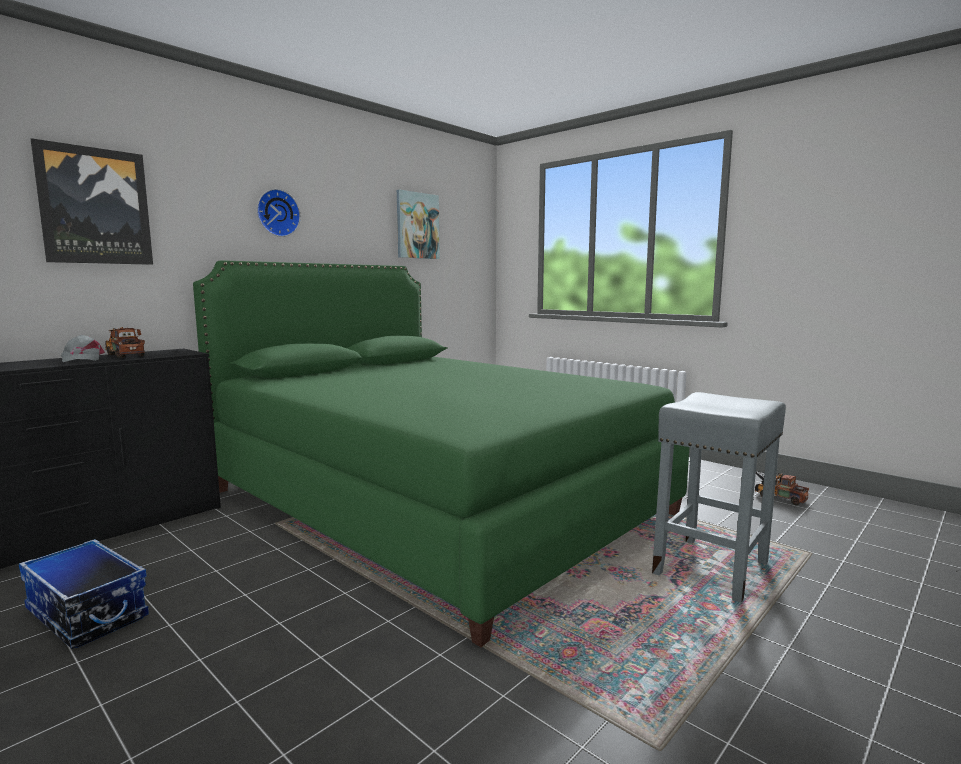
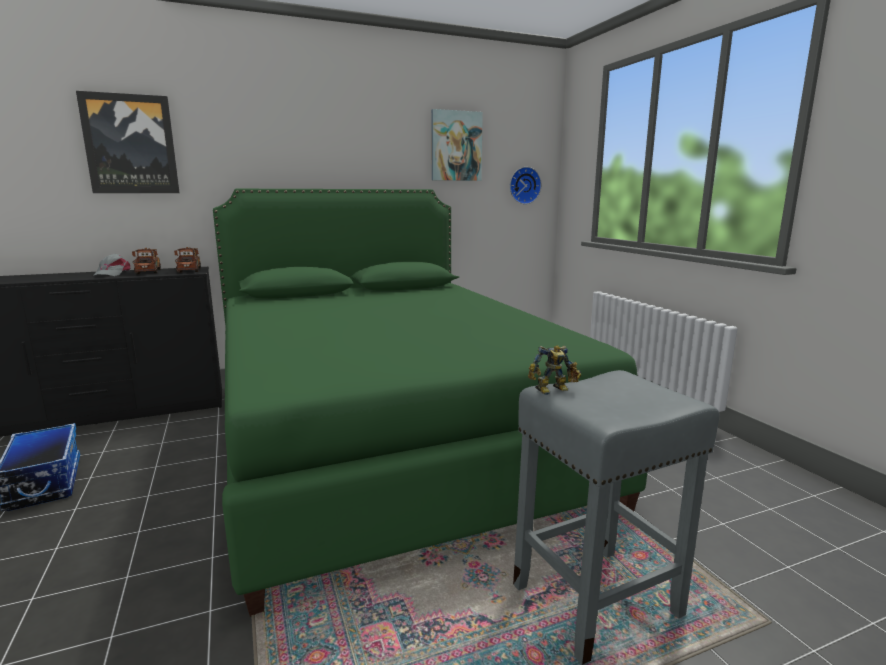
camera: 25 degrees right, 5 degrees up
wall clock [257,189,301,237] -> wall clock moved to [510,167,542,204]
toy truck [755,471,809,505] -> toy truck moved to [174,247,201,273]
none -> toy robot [528,345,581,395]

